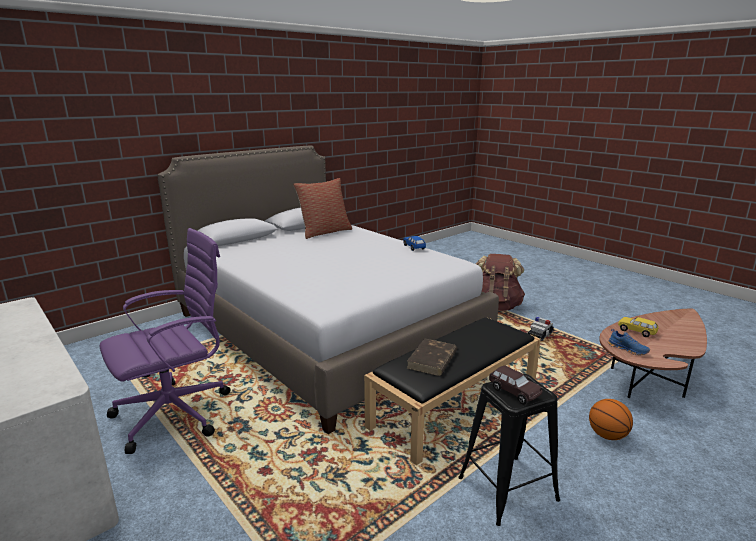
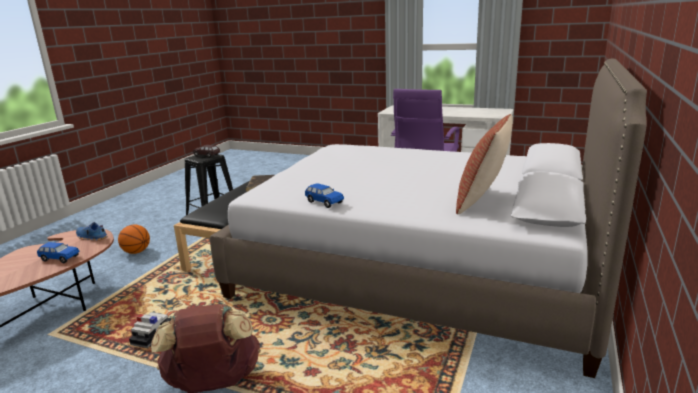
camera: 155 degrees right, 0 degrees up
yellow toy car [618,317,659,337] -> blue toy car [37,242,79,263]

